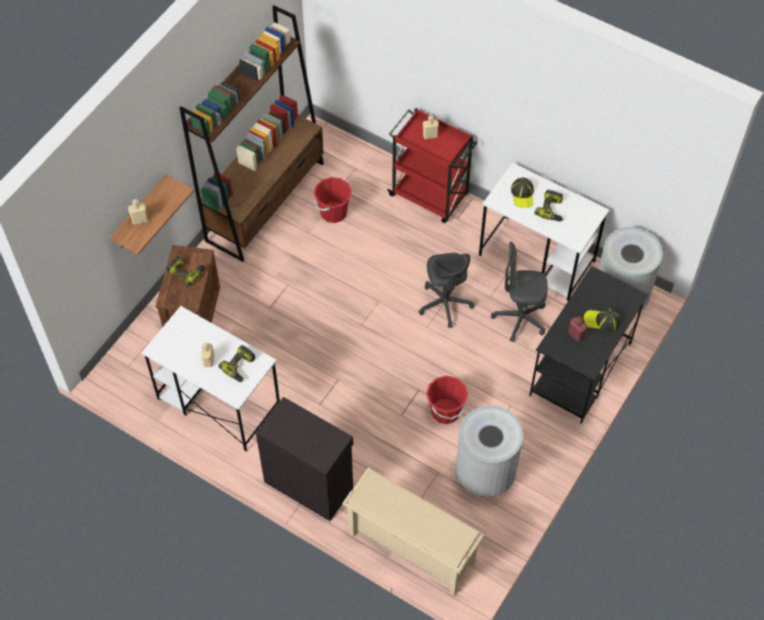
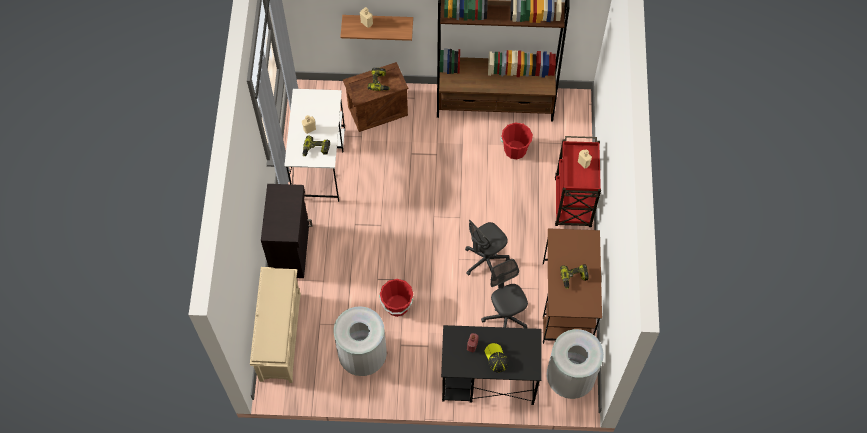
camera: 60 degrees right, 5 degrees up
white desk [479,163,609,301] -> brown desk [543,228,602,344]
cap [511,178,534,208] -> none

